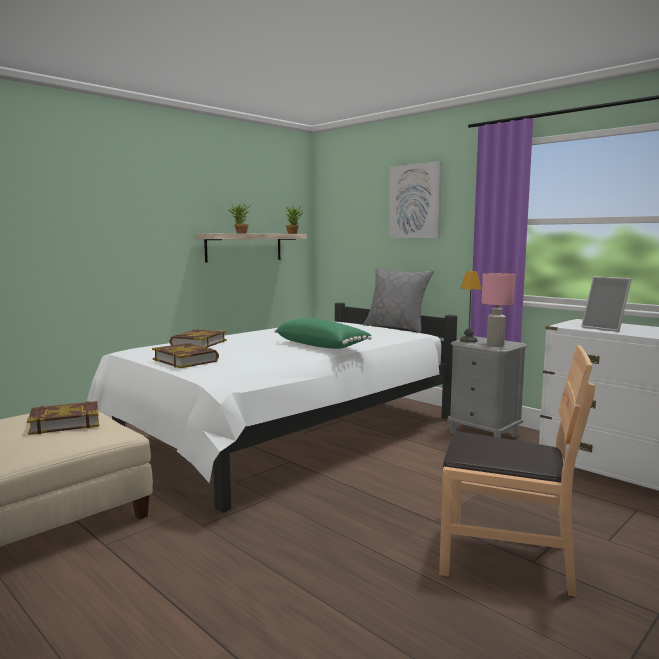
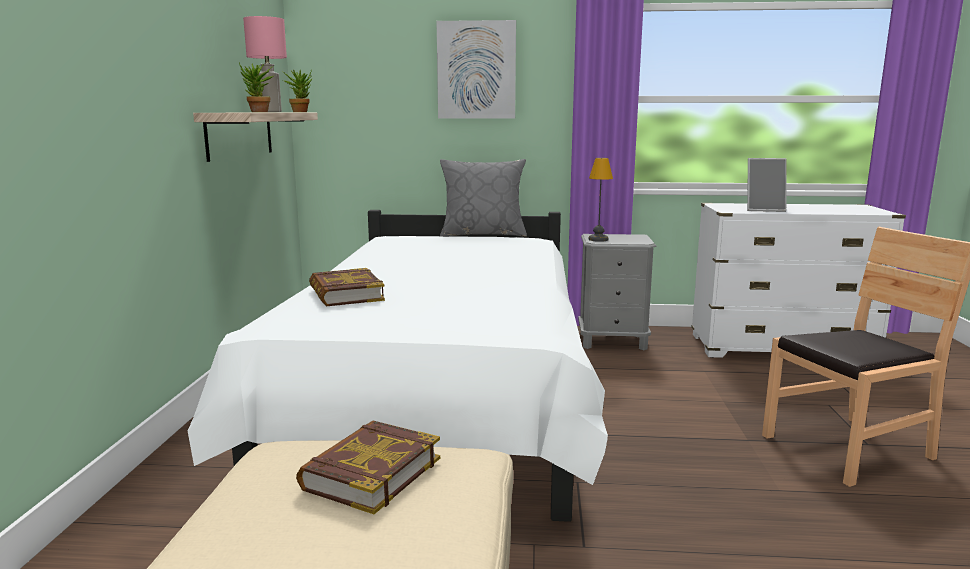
camera: 40 degrees left, 5 degrees up
book [152,343,219,369] -> none
green pillow [274,318,372,349] -> none
pink table lamp [481,273,515,347] -> pink table lamp moved to [243,16,287,112]

